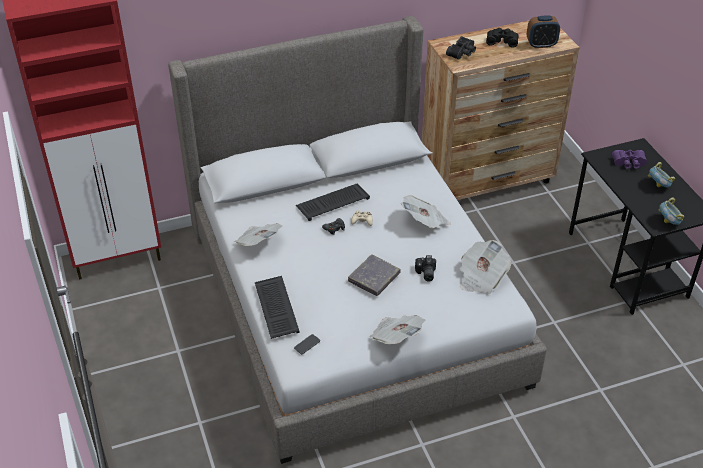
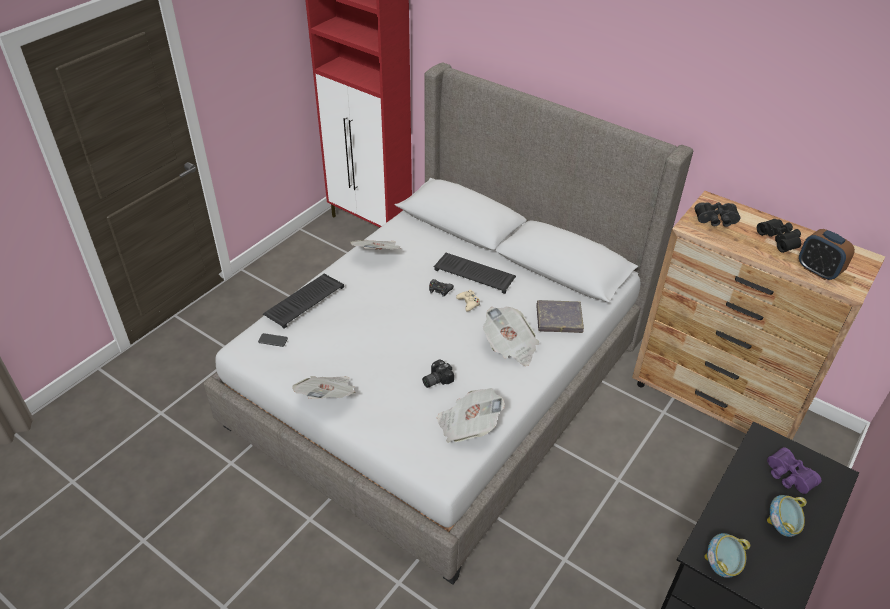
camera: 55 degrees right, 0 degrees up
grey book [348,254,401,296] -> grey book moved to [537,300,584,333]

